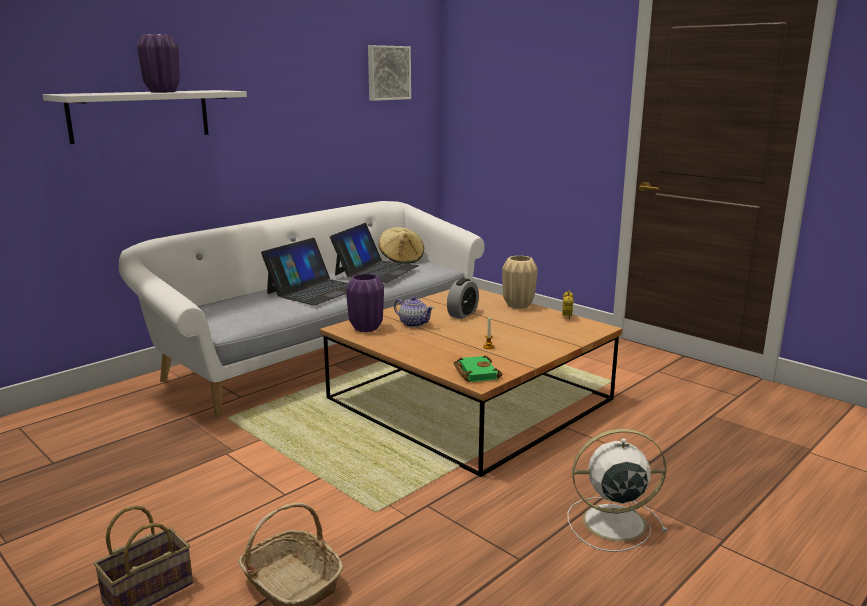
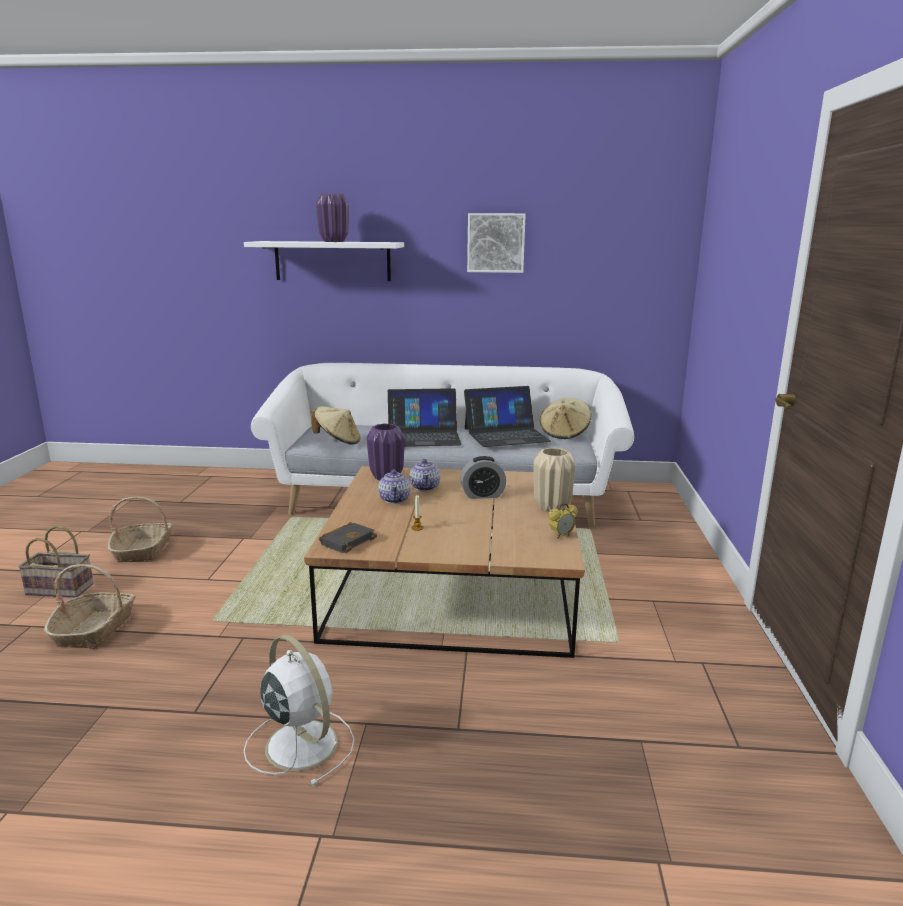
camera: 50 degrees right, 0 degrees up
picture [368,45,411,101] -> picture moved to [467,213,526,273]
green book [454,355,503,382] -> black book [319,522,377,553]
none -> basket [108,497,173,562]
none -> beige hat [311,406,360,444]
none -> teapot [378,469,411,504]

